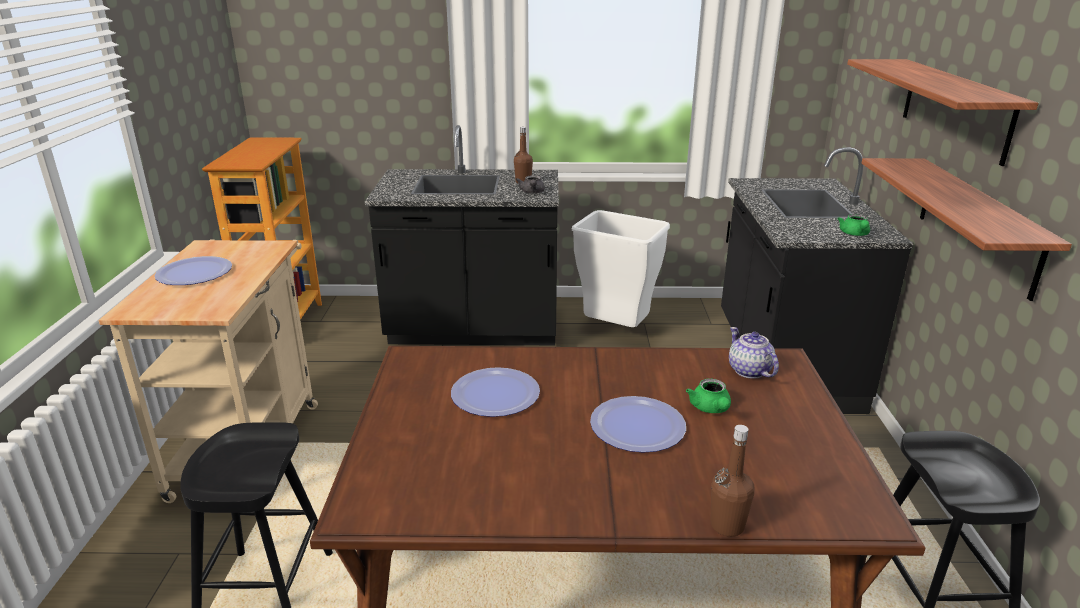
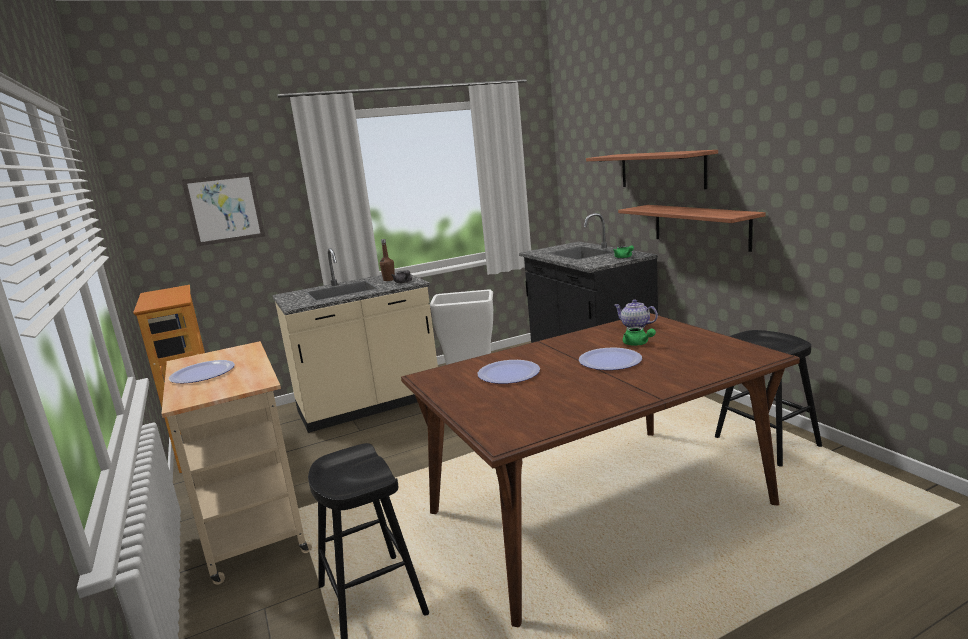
camera: 25 degrees left, 10 degrees down
black counter [365,125,559,345] -> beige counter [272,248,438,433]
brown bottle [710,425,755,537] -> none
none -> picture [182,172,265,246]

